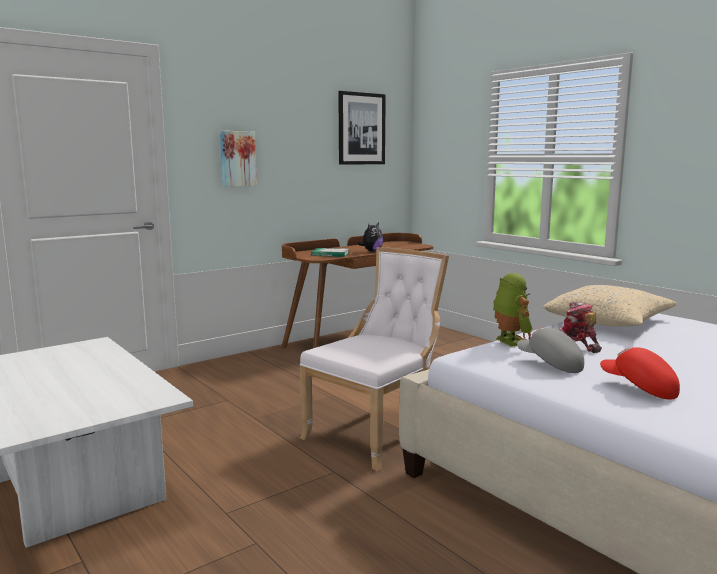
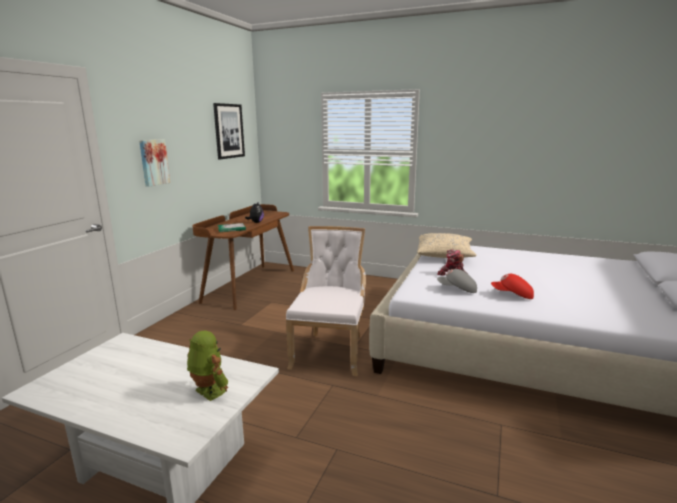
camera: 30 degrees left, 5 degrees up
toy robot [493,273,533,347] -> toy robot moved to [187,331,228,401]

